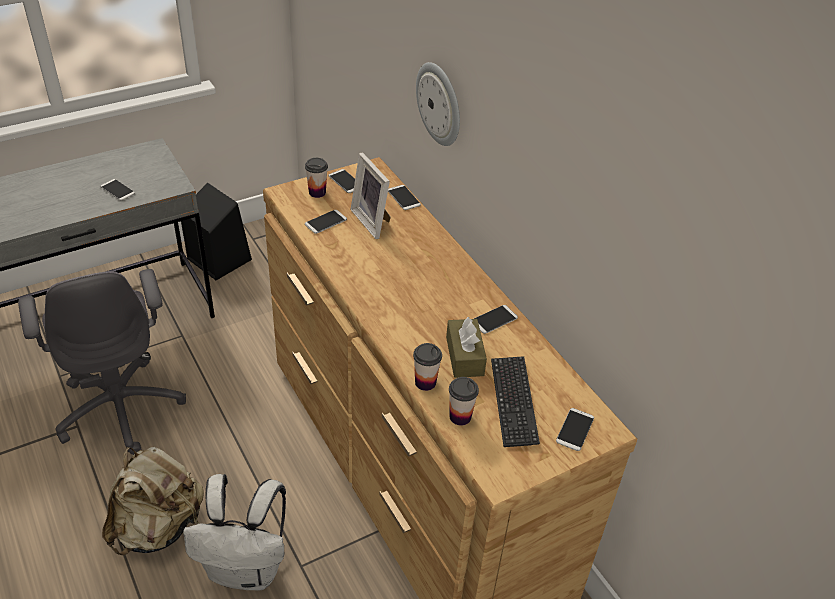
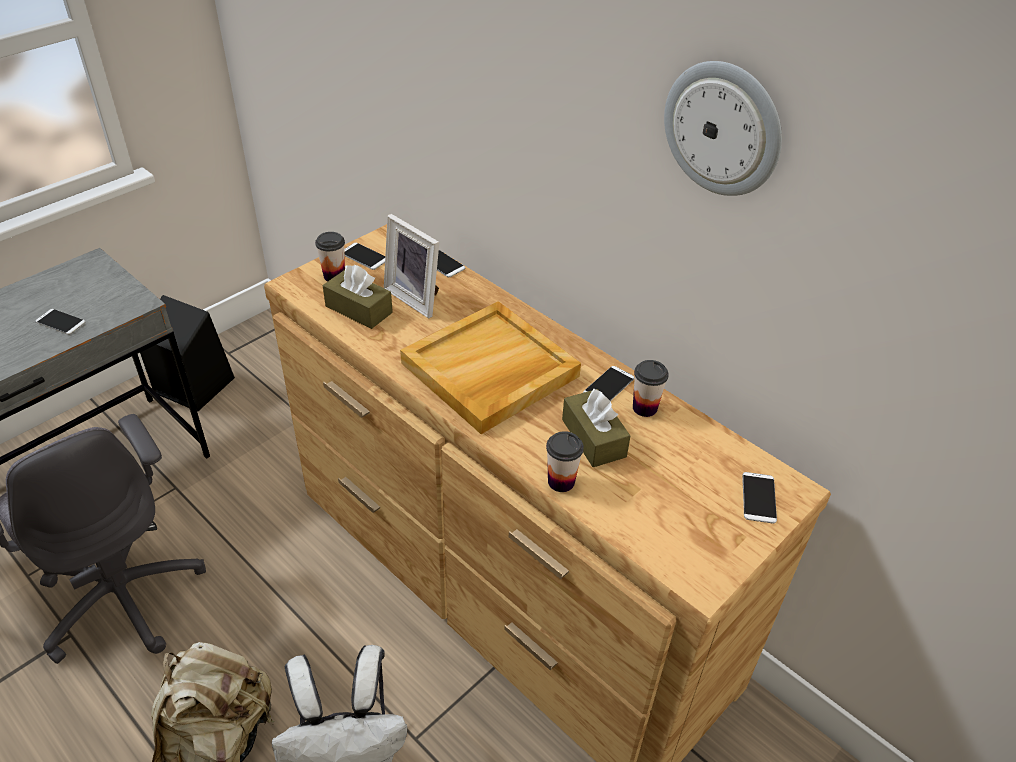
camera: 15 degrees left, 0 degrees up
phone [305,210,347,234] -> brown tissue box [323,265,393,329]
wall clock [416,62,460,146] -> wall clock moved to [664,61,782,196]
cup [449,377,479,426] -> cup moved to [633,360,669,417]
keyboard [491,356,540,447] -> none
none -> beige tray [400,301,581,434]

